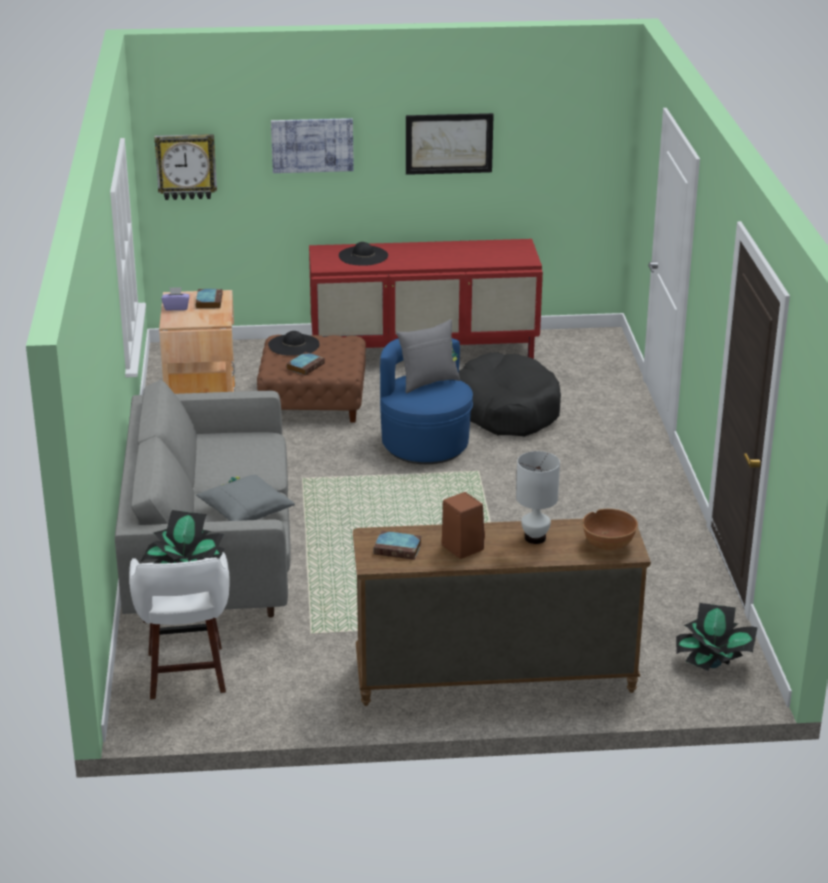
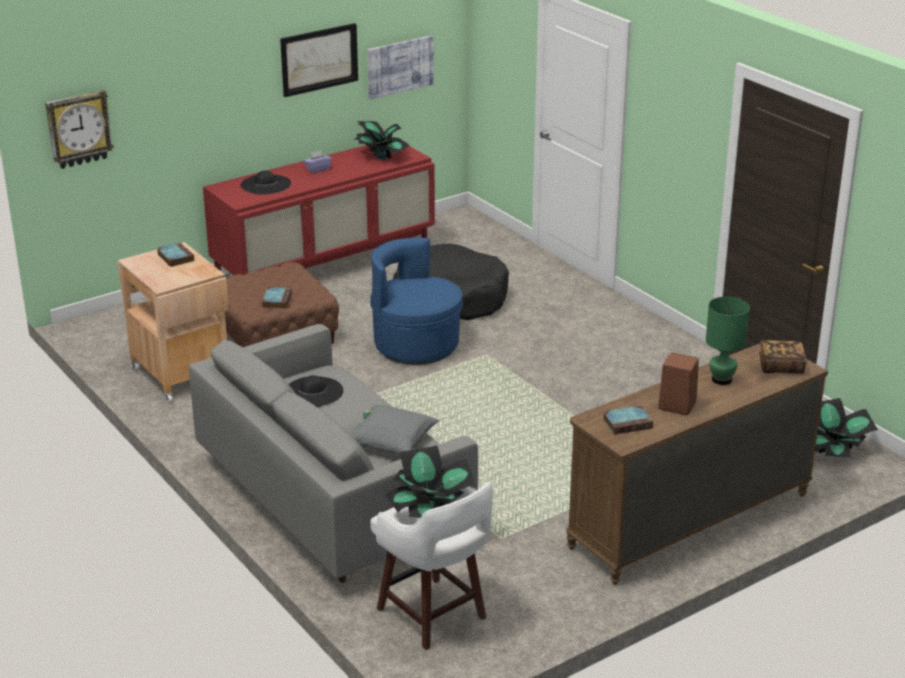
camera: 30 degrees left, 0 degrees up
purple tissue box [162,287,190,311] -> purple tissue box moved to [304,150,332,173]
black hat [268,331,320,356] -> black hat moved to [289,375,343,407]
picture [271,118,354,173] -> picture moved to [367,36,434,99]
grey pillow [397,319,460,393] -> none
white table lamp [516,451,560,544] -> green table lamp [706,297,750,385]
brown bowl [582,509,638,550] -> book [759,340,806,374]
none -> potted plant [353,121,410,159]

